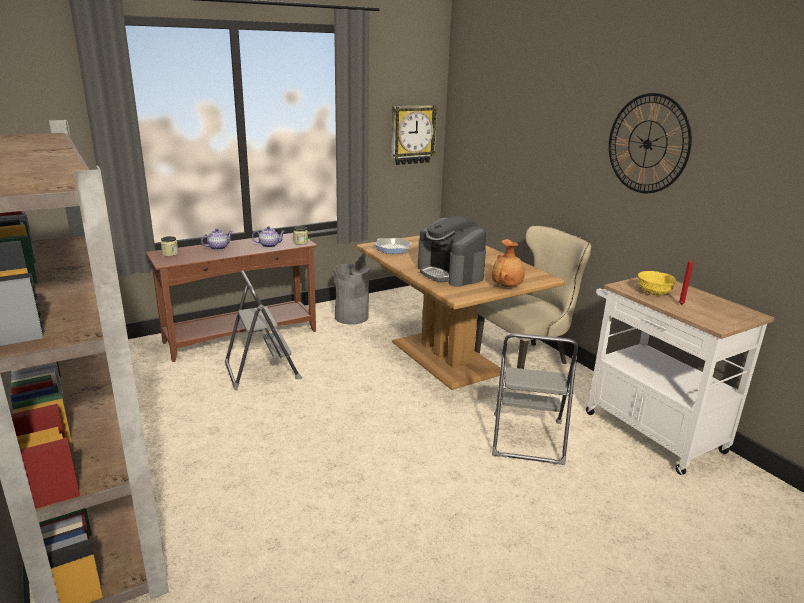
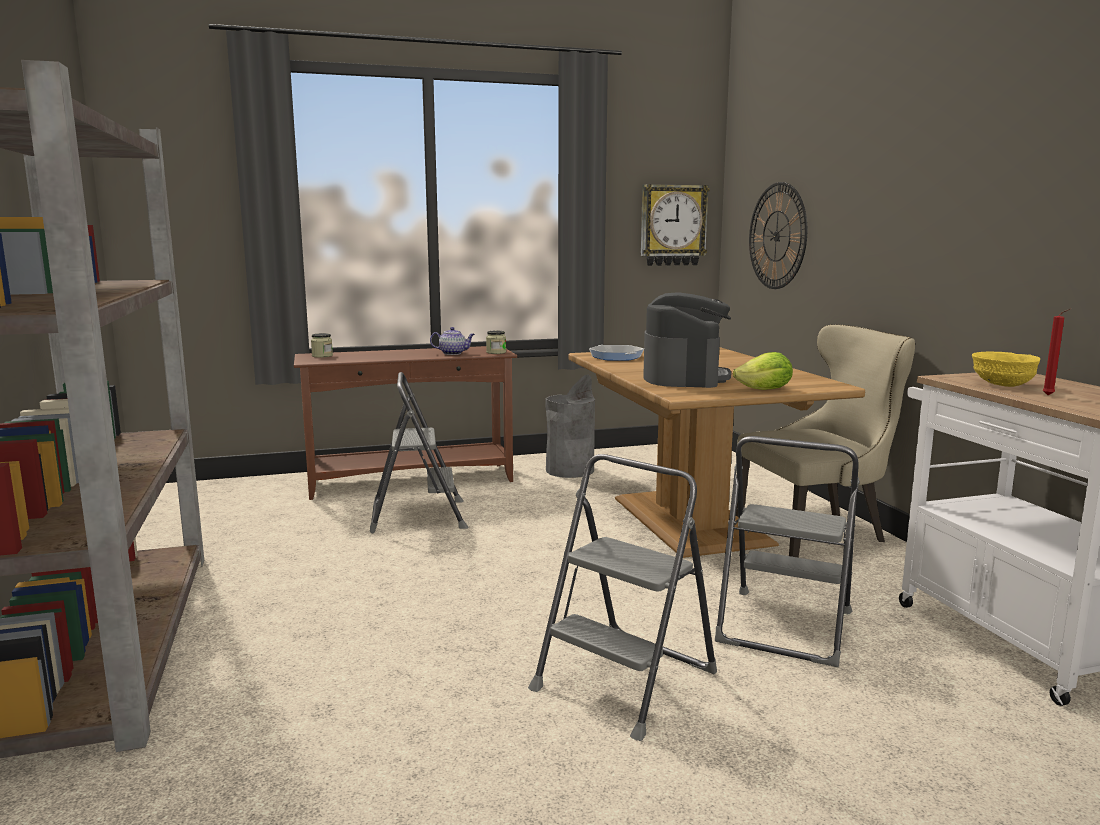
camera: 15 degrees right, 10 degrees down
teapot [201,229,233,250] -> none
coffee machine [418,216,486,287] -> coffee machine turned 150 degrees counterclockwise [643,292,731,388]
brown vase [492,239,524,287] -> lettuce [733,352,793,390]
wall clock [609,93,692,193] -> wall clock moved to [749,182,807,289]
none -> grey step ladder [528,454,717,741]

